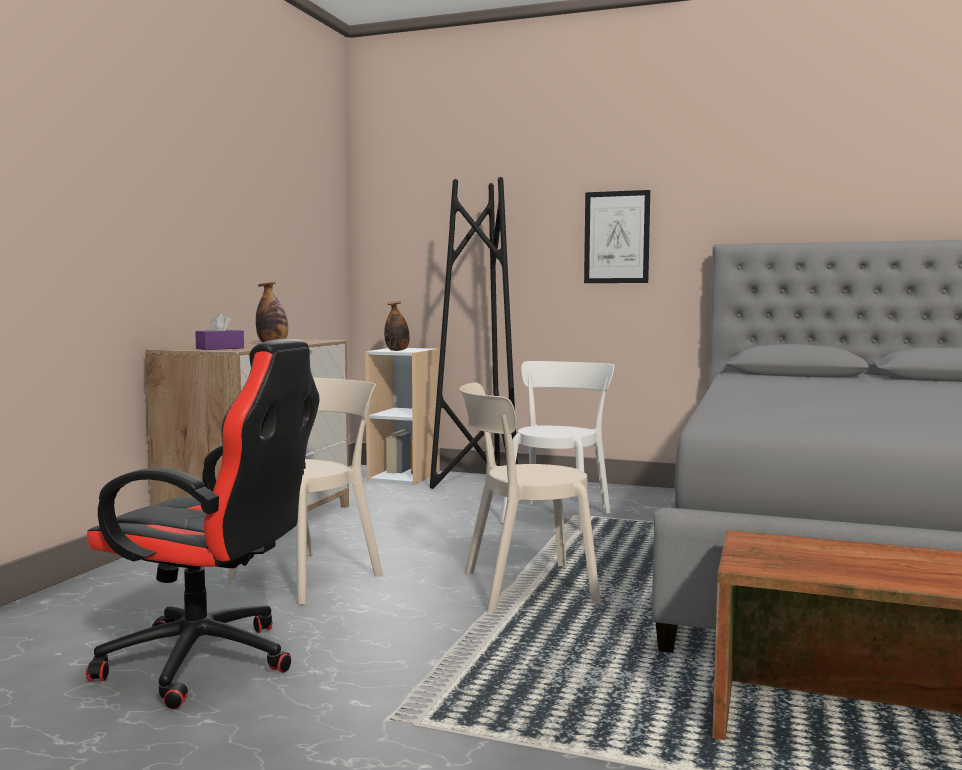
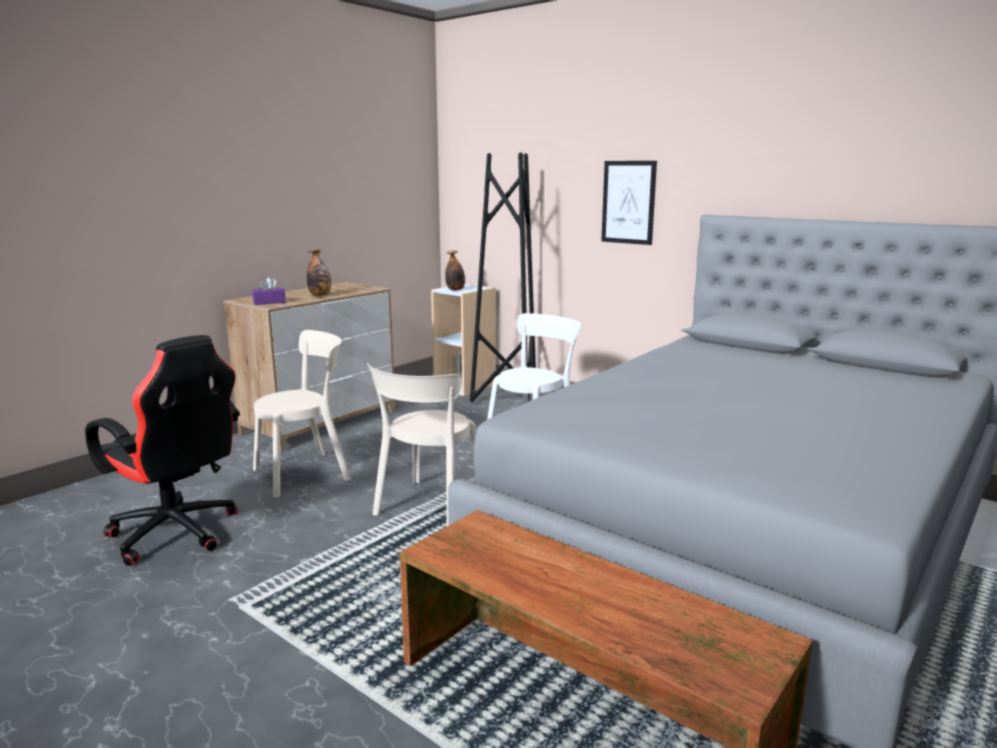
camera: 20 degrees right, 10 degrees up
beige chair [459,383,601,613] -> beige chair turned 75 degrees counterclockwise [367,363,477,526]

